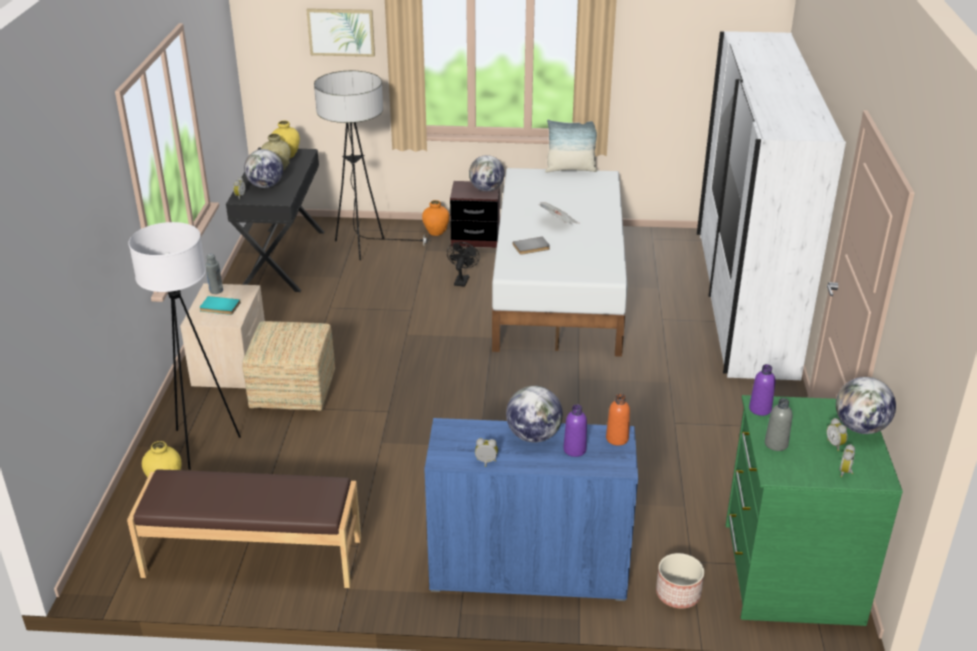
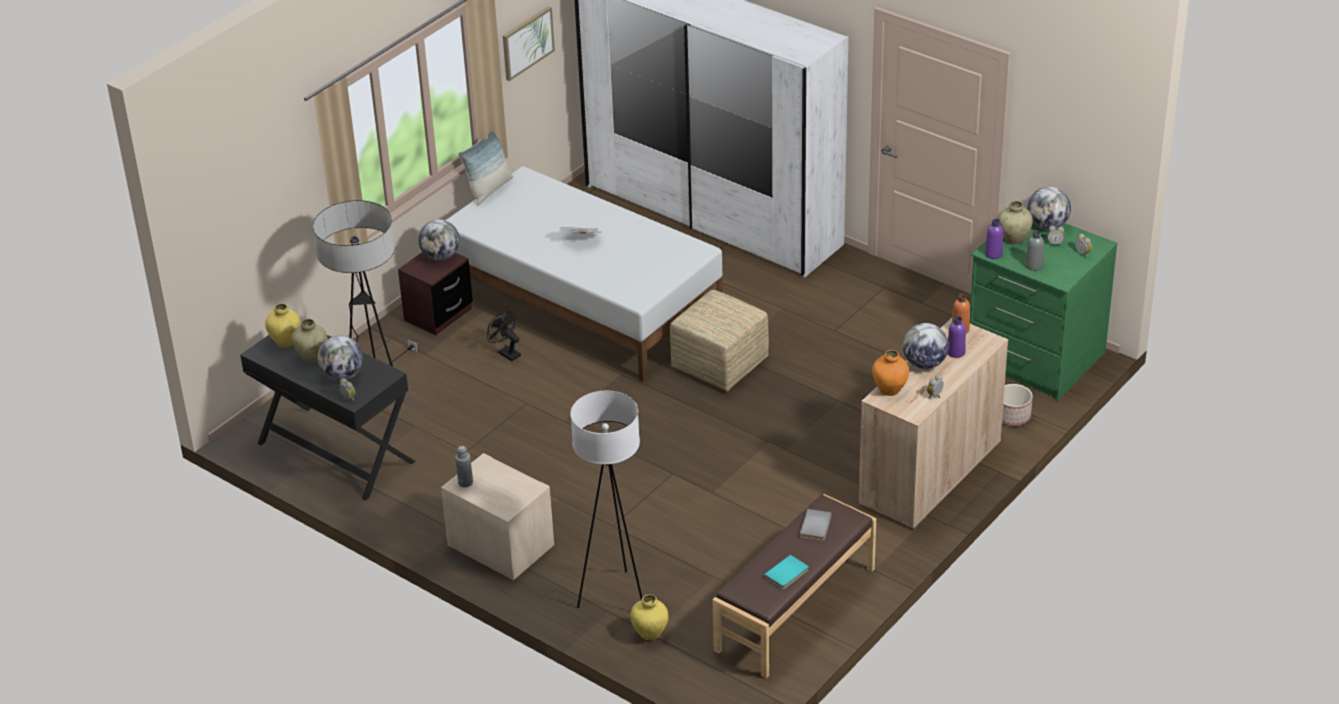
camera: 55 degrees left, 5 degrees up
turquoise book [200,296,241,315] -> turquoise book moved to [764,555,809,589]
ottoman [242,321,335,411] -> ottoman moved to [670,290,769,391]
picture [307,8,375,57] -> picture moved to [503,6,555,81]
orange vase [422,200,449,236] -> orange vase moved to [872,350,909,396]
blue cabinet [424,418,638,601] -> beige cabinet [859,318,1008,530]
grey book [513,237,550,255] -> grey book moved to [799,509,832,541]
none -> beige vase [998,201,1033,244]

